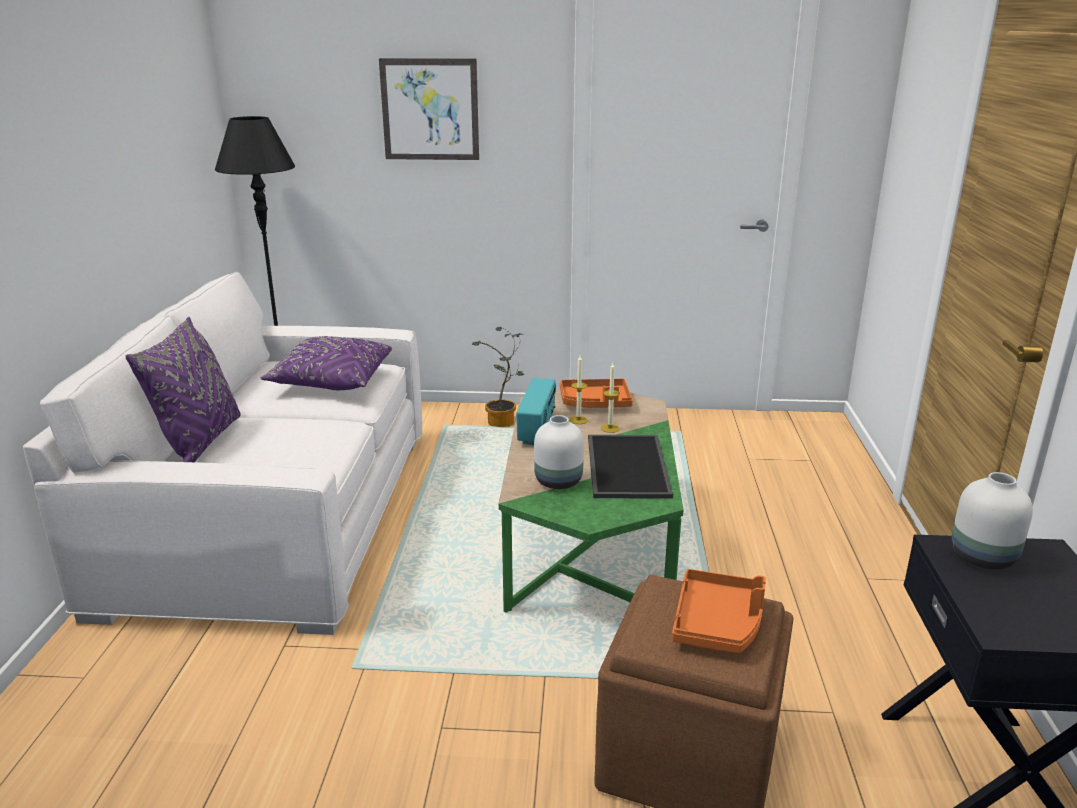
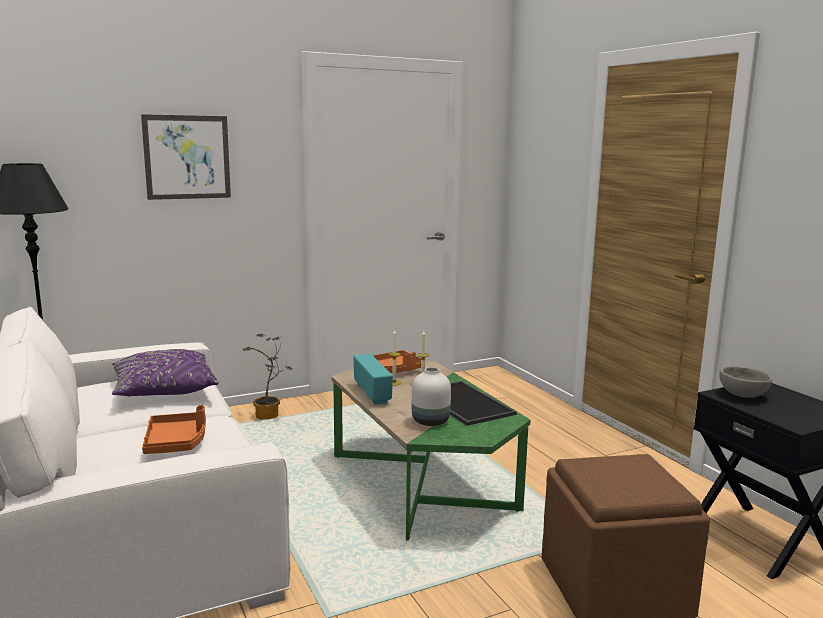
camera: 30 degrees left, 10 degrees down
purple pillow [125,317,241,462] -> none
orange tray [672,569,766,653] -> orange tray moved to [142,405,206,454]
white vase [952,472,1033,570] -> grey bowl [719,366,772,398]

